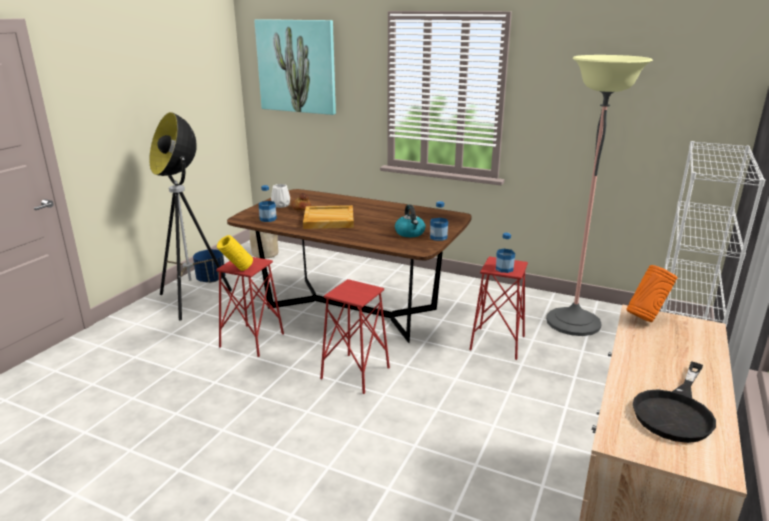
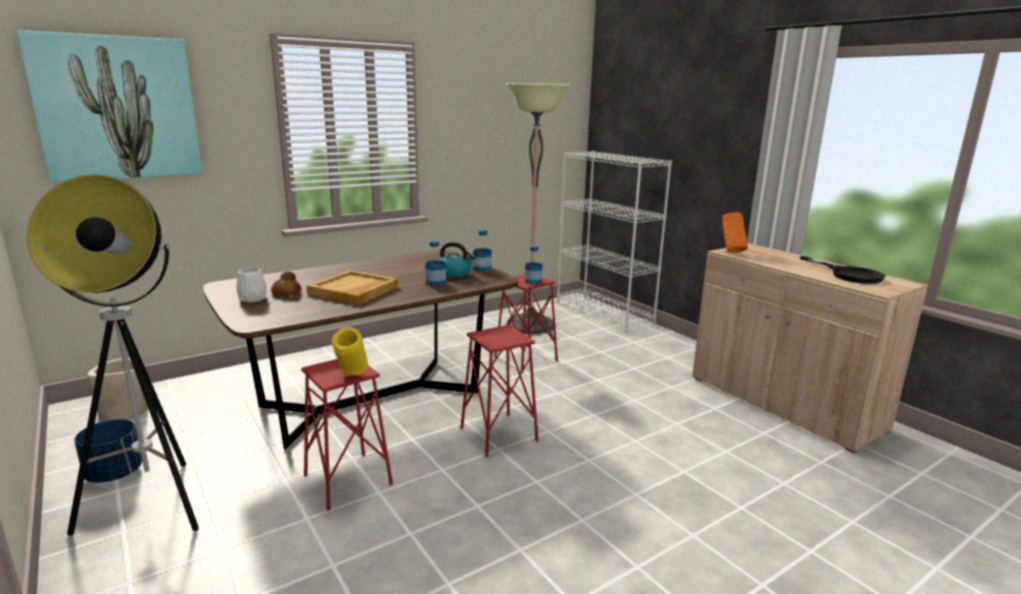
camera: 60 degrees left, 5 degrees down
bottle [259,185,277,222] -> bottle moved to [425,241,446,286]

